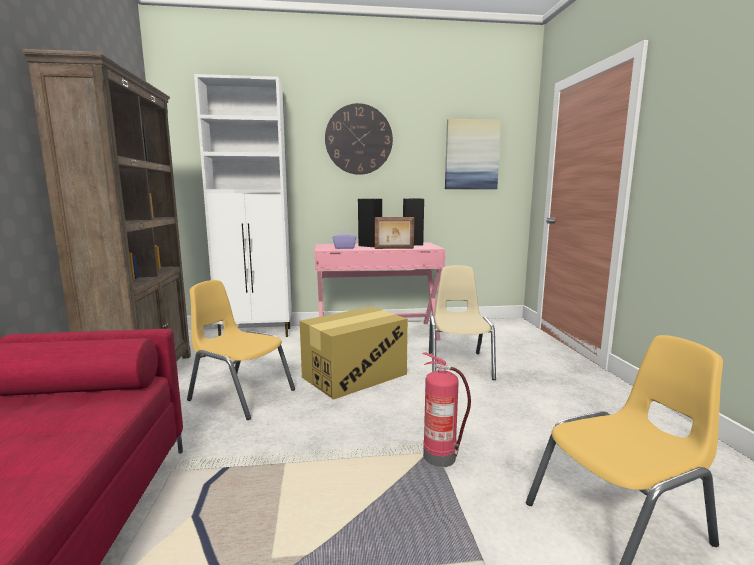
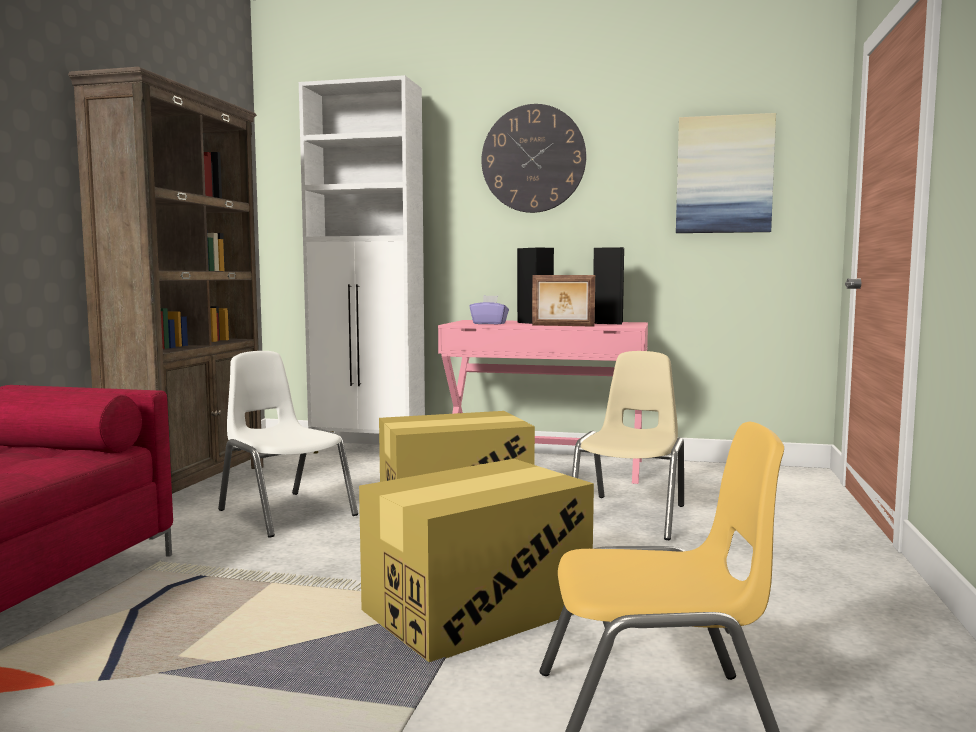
camera: 20 degrees right, 5 degrees down
yellow chair [187,280,295,420] -> white chair [218,351,358,538]
fire extinguisher [423,352,471,467] -> cardboard box [359,459,594,662]

